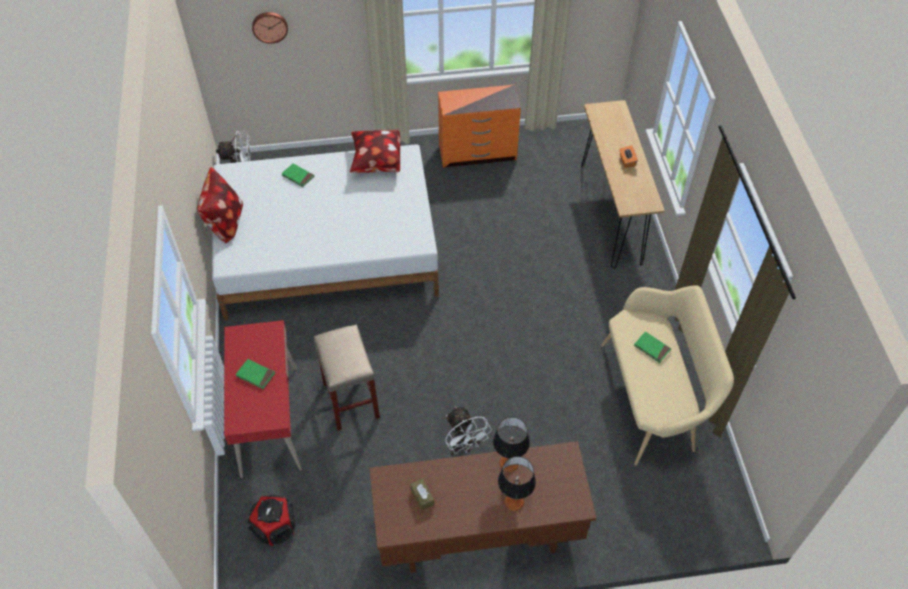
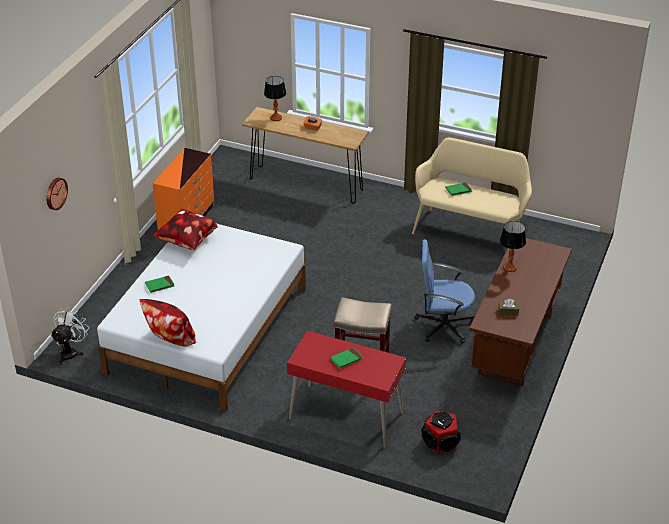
camera: 60 degrees left, 15 degrees down
white fan [445,406,492,455] -> blue office chair [415,240,475,344]
table lamp [498,456,536,511] -> table lamp moved to [264,76,286,121]

